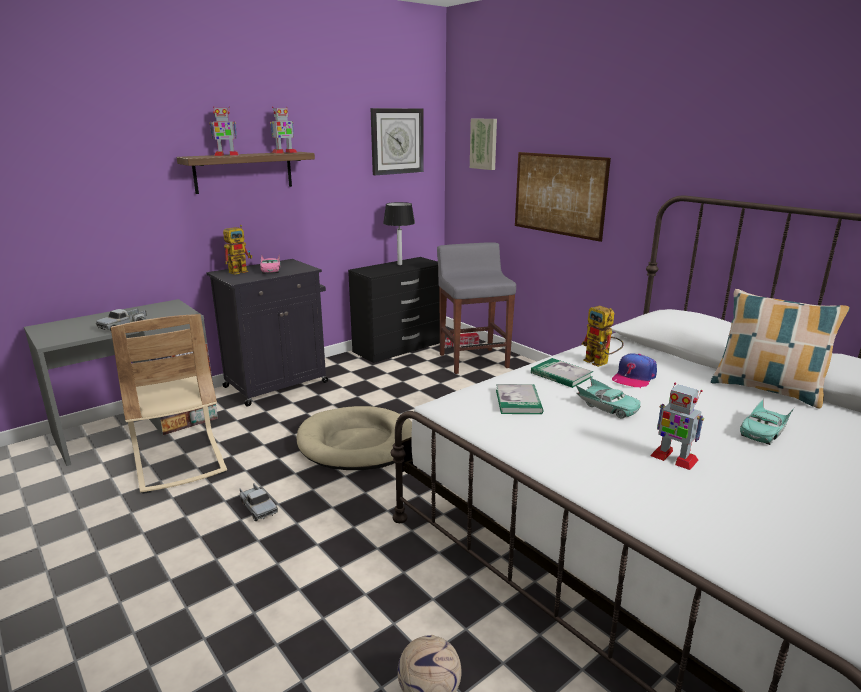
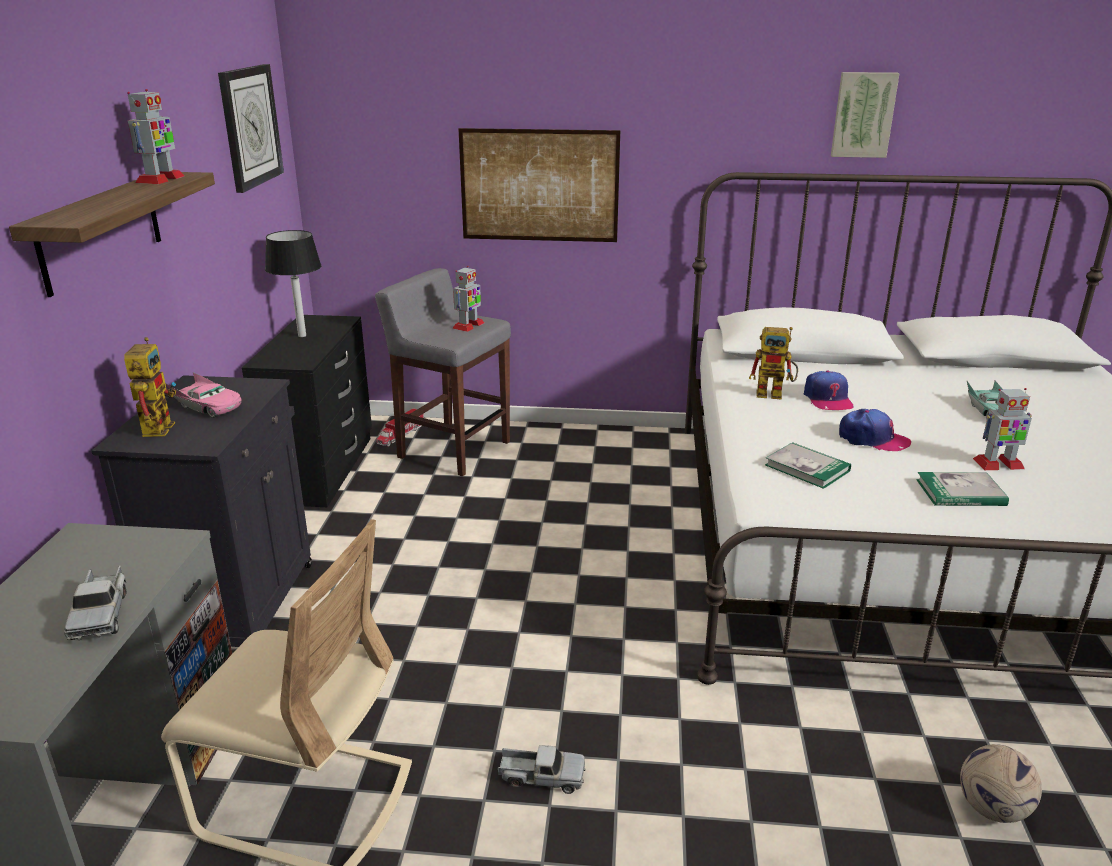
camera: 45 degrees left, 5 degrees up
toy robot [209,106,239,156] -> toy robot moved to [452,266,484,332]
beige dog bed [297,406,412,470] -> none
picture [470,119,497,170] -> picture moved to [831,72,900,158]
book [531,358,593,388] -> book moved to [916,472,1009,506]
turquoise toy car [576,377,641,419] -> cap [839,409,911,451]
pillow [711,289,850,409] -> none

